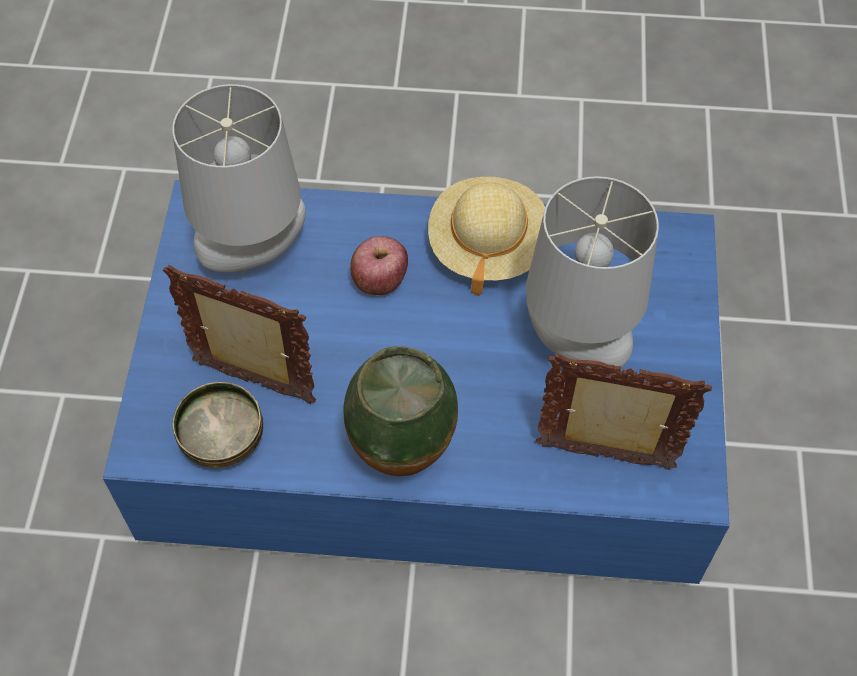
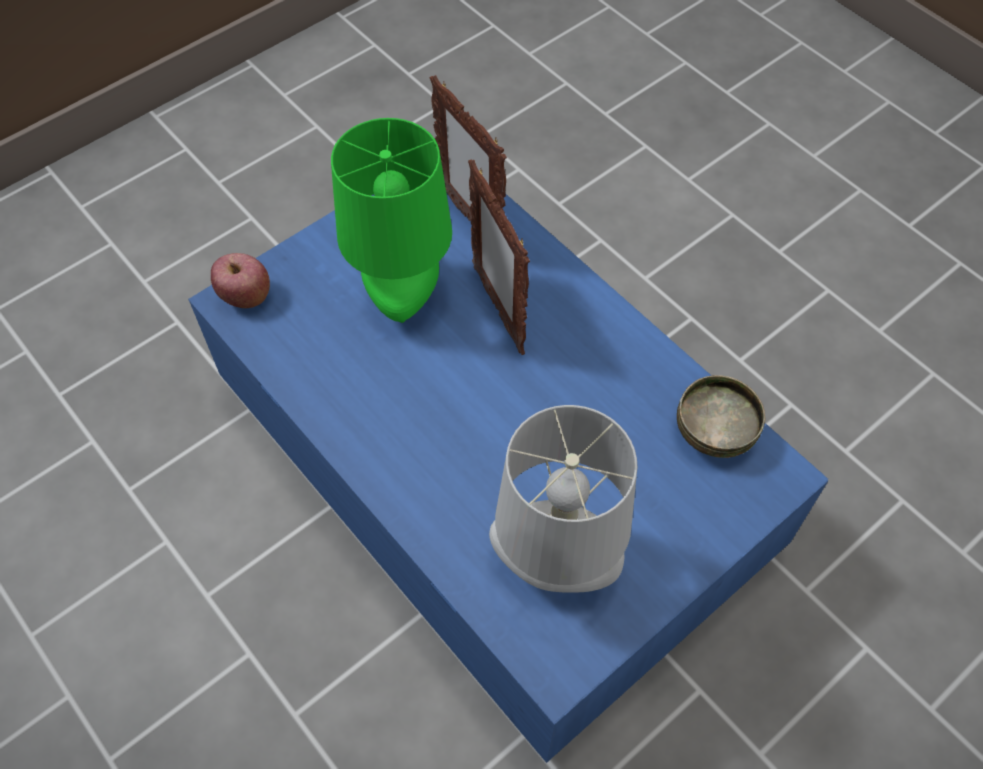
camera: 135 degrees left, 0 degrees up
picture frame [163,265,316,404] -> picture frame moved to [468,159,530,355]
vase [343,346,458,476] -> none
apple [350,236,408,295] -> apple moved to [211,253,270,308]
beige hat [428,177,545,296] -> none
grey table lamp [526,176,659,369] -> green table lamp [331,118,452,323]

